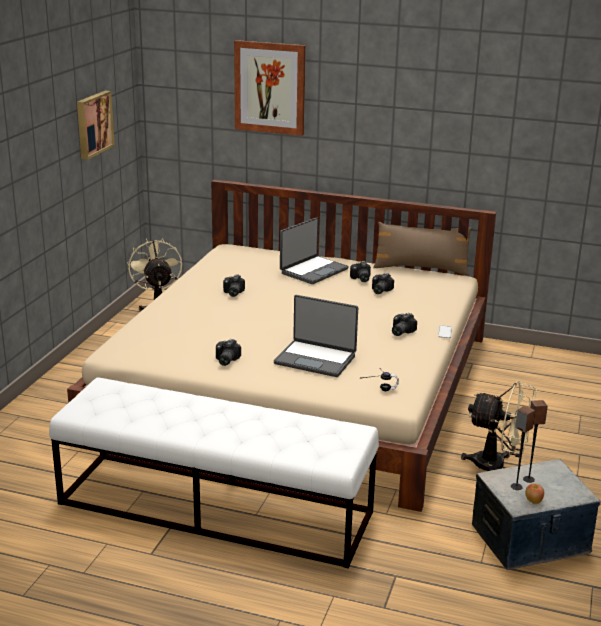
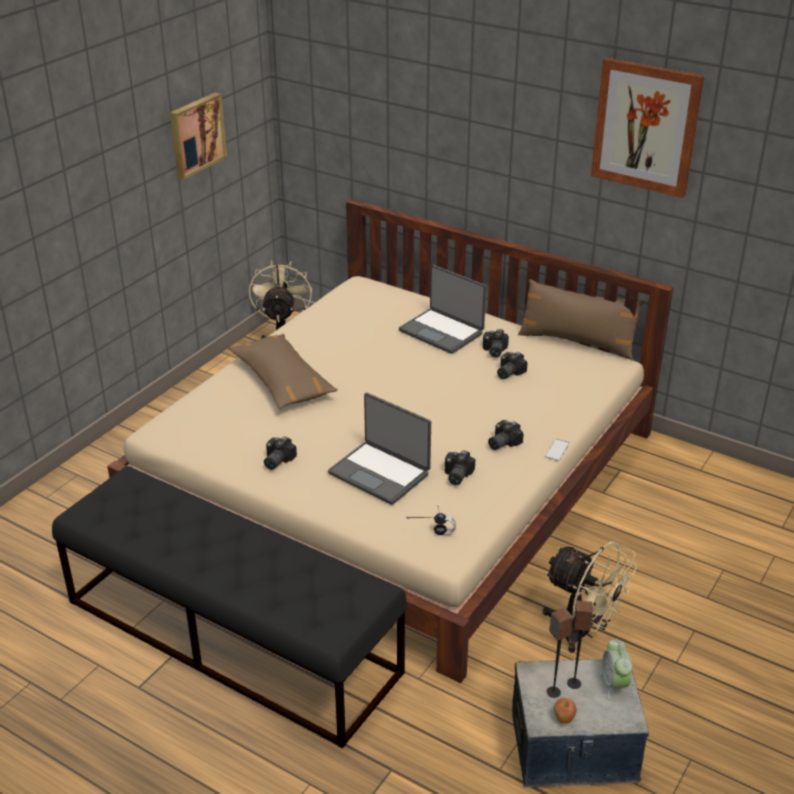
camera: 15 degrees right, 10 degrees up
white bench [49,377,379,569] -> black bench [52,466,407,749]
camera [223,274,245,297] -> camera moved to [445,450,475,485]
picture [234,40,306,136] -> picture moved to [591,58,704,198]
laptop [280,217,349,284] -> laptop turned 75 degrees clockwise [399,265,486,354]
none -> brown pillow [228,334,338,409]
none -> alarm clock [600,639,633,699]

